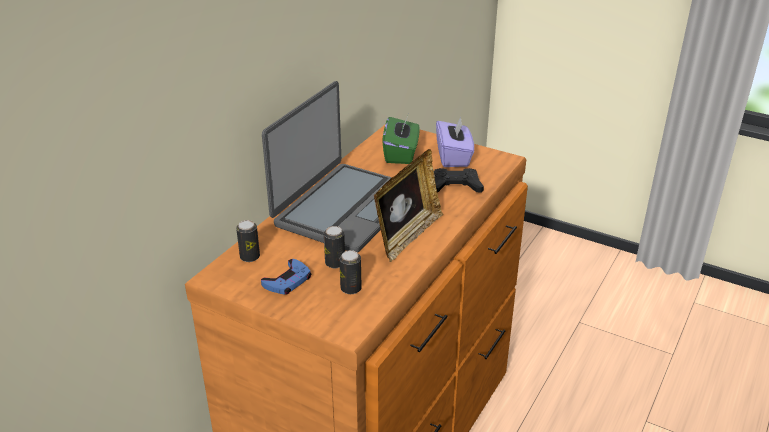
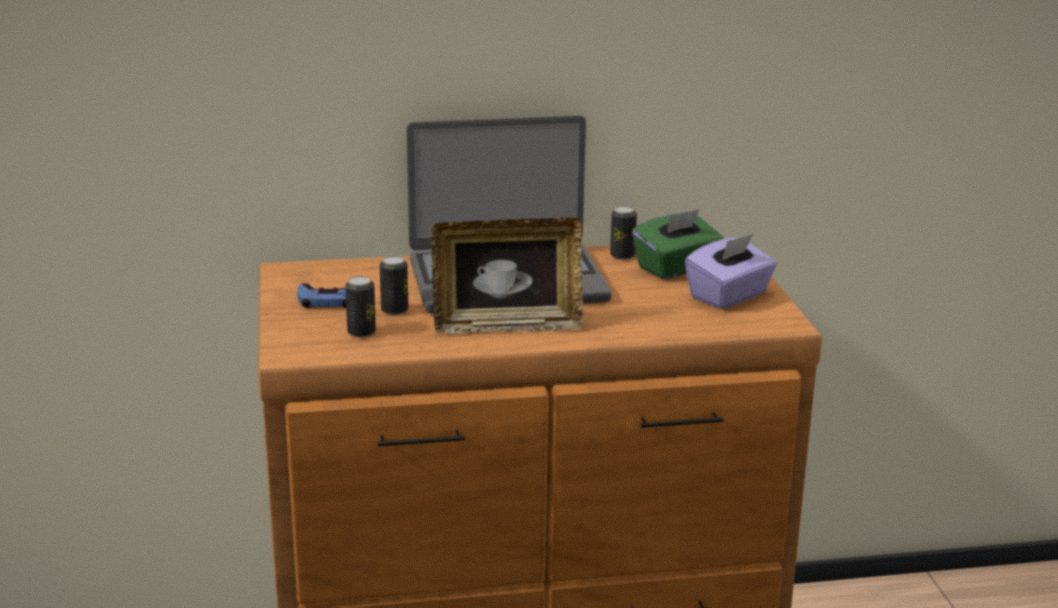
camera: 50 degrees right, 10 degrees down
can [236,220,260,262] -> can moved to [610,206,637,260]
black game controller [434,168,484,193] -> none

